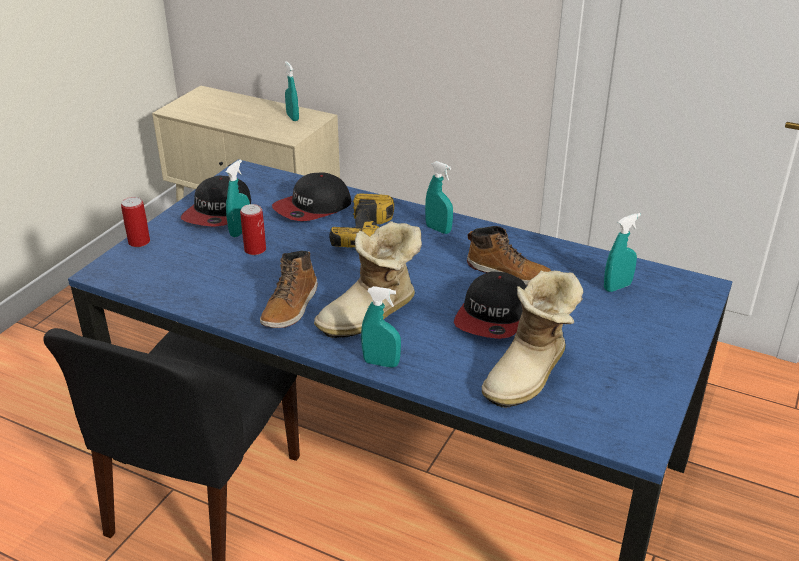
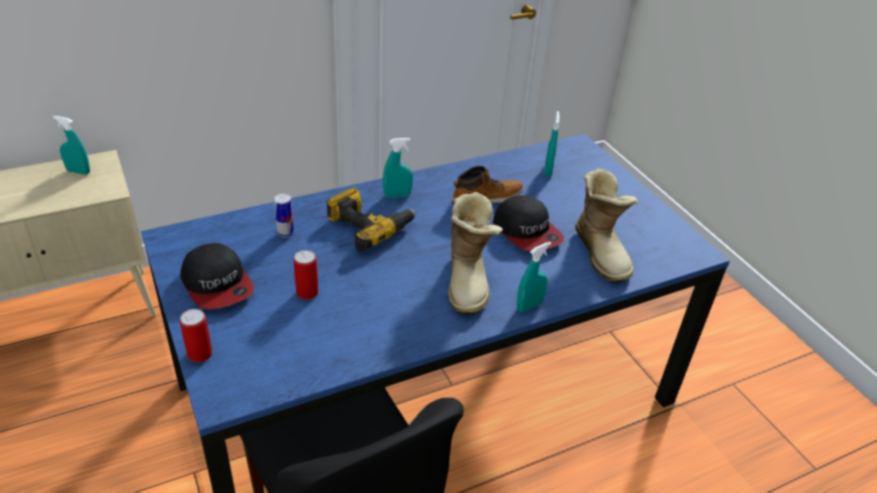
camera: 55 degrees left, 5 degrees up
turquoise spray bottle [226,160,250,237] -> none
boot [260,251,318,328] -> none
cap [272,173,351,221] -> can [274,193,294,238]

